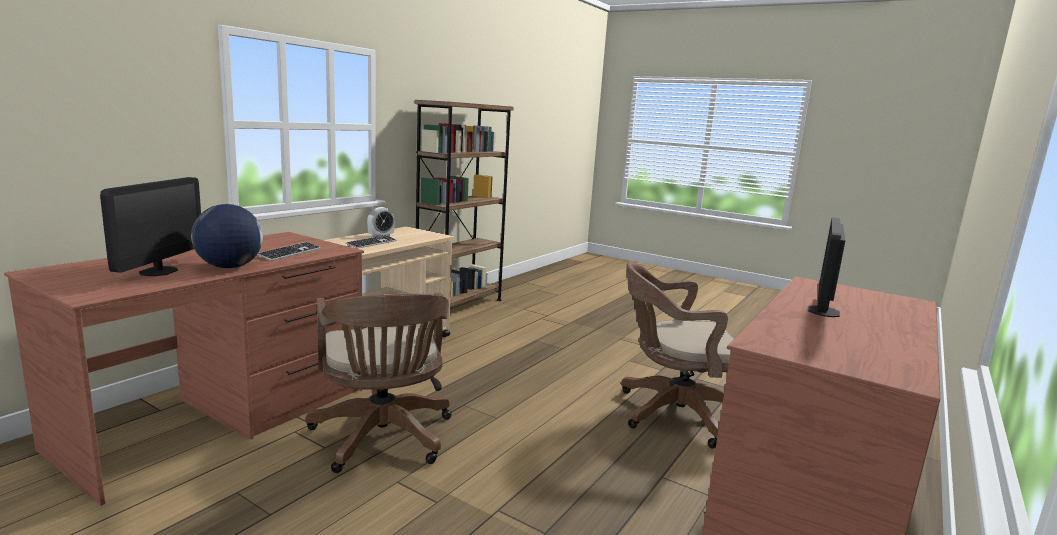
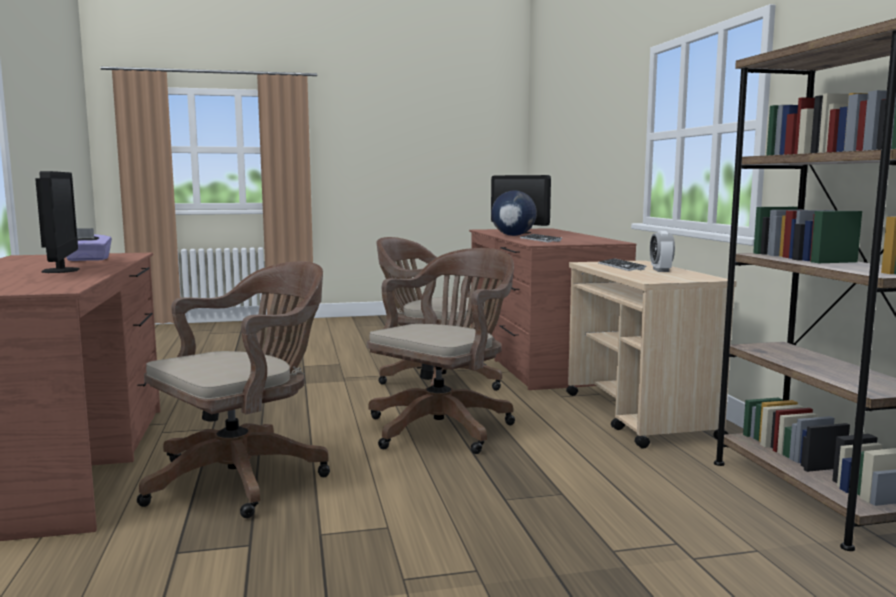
camera: 135 degrees right, 5 degrees down
none -> purple tissue box [67,228,112,261]
none -> brown office chair [367,248,515,454]

